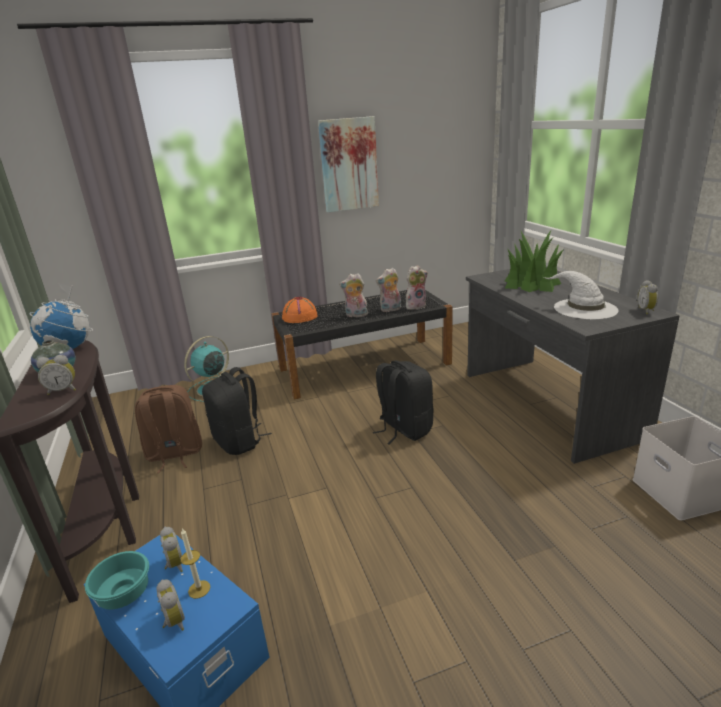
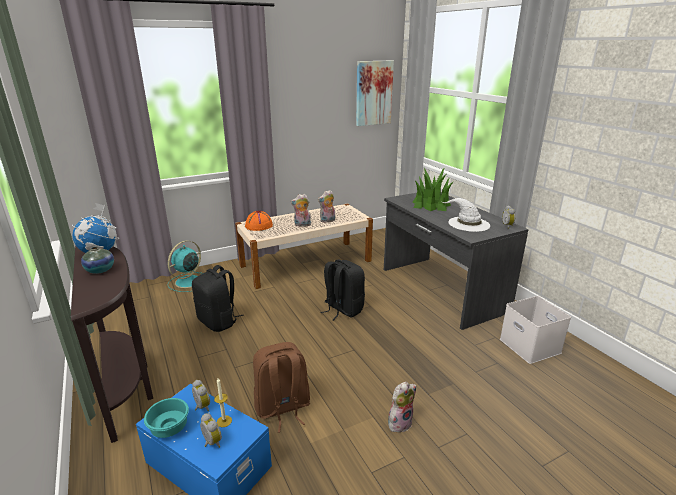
camera: 10 degrees left, 0 degrees up
alarm clock [36,355,76,395] -> none
brown backpack [135,385,202,473] -> brown backpack moved to [253,342,310,433]
black bench [272,290,453,400] -> beige bench [235,203,373,289]
picture [318,116,379,212] -> picture moved to [356,61,394,126]
plush toy [406,265,428,310] -> plush toy moved to [388,382,417,432]

